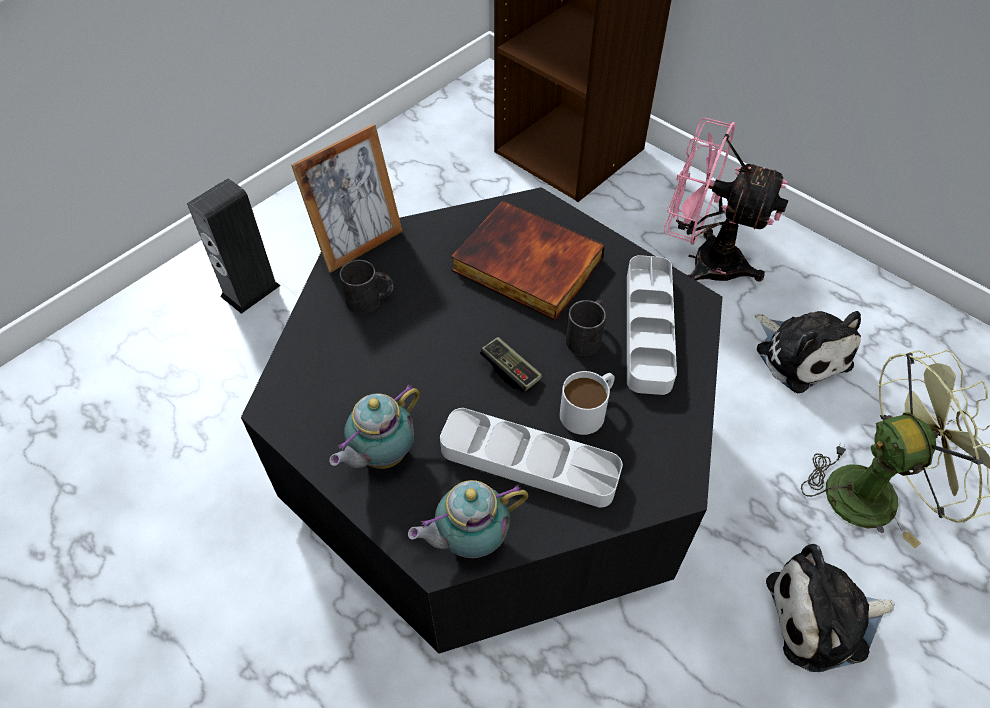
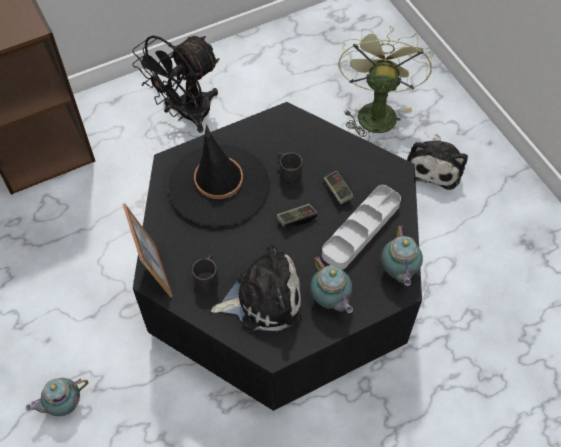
camera: 70 degrees left, 5 degrees up
speaker [187,178,281,314] -> teapot [26,378,89,416]
book [451,200,605,321] -> black hat [168,124,270,227]
white mug [560,371,615,435] -> game controller [324,170,354,204]
grey tray [627,255,677,395] -> none
pink fan [664,118,789,282] -> black fan [132,35,220,133]
plush toy [755,311,861,393] -> plush toy moved to [211,243,302,331]

